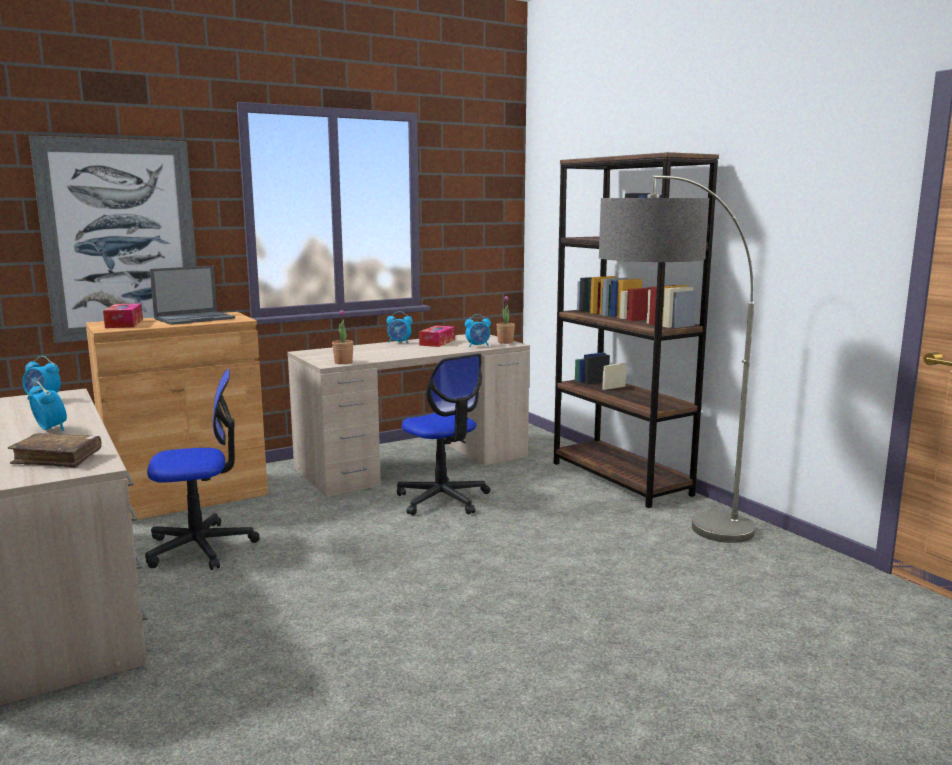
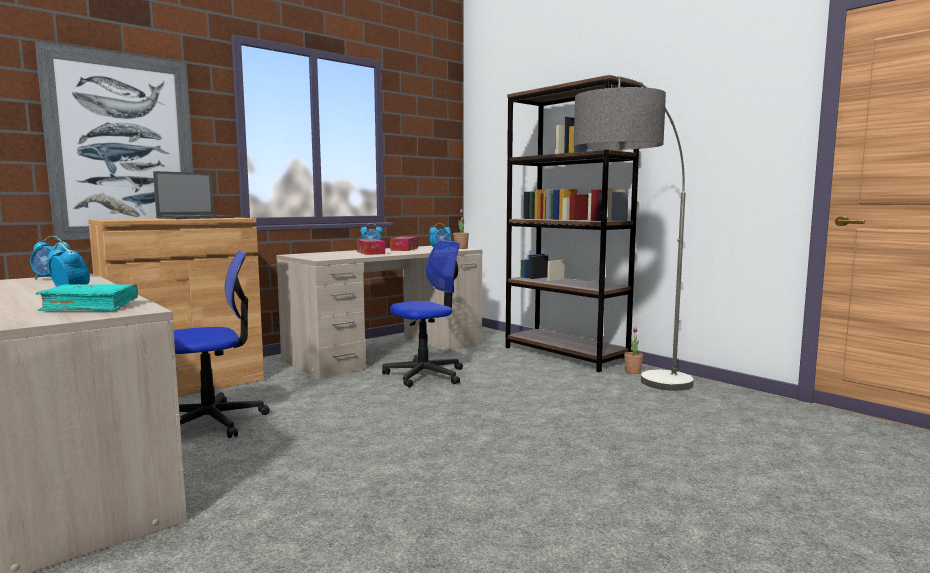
camera: 10 degrees left, 5 degrees down
brown book [8,433,102,468] -> turquoise book [36,284,138,311]
tissue box [103,303,143,328] -> tissue box moved to [357,239,385,255]
potted plant [332,310,353,364] -> potted plant moved to [624,327,643,374]
office chair [397,353,490,515] -> office chair turned 75 degrees counterclockwise [382,240,463,387]

